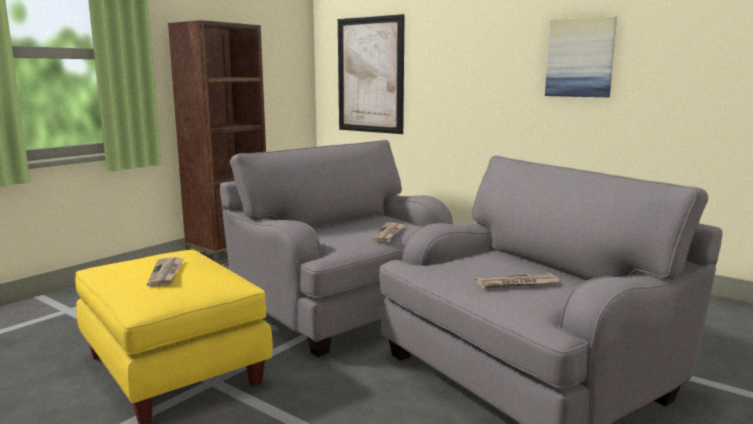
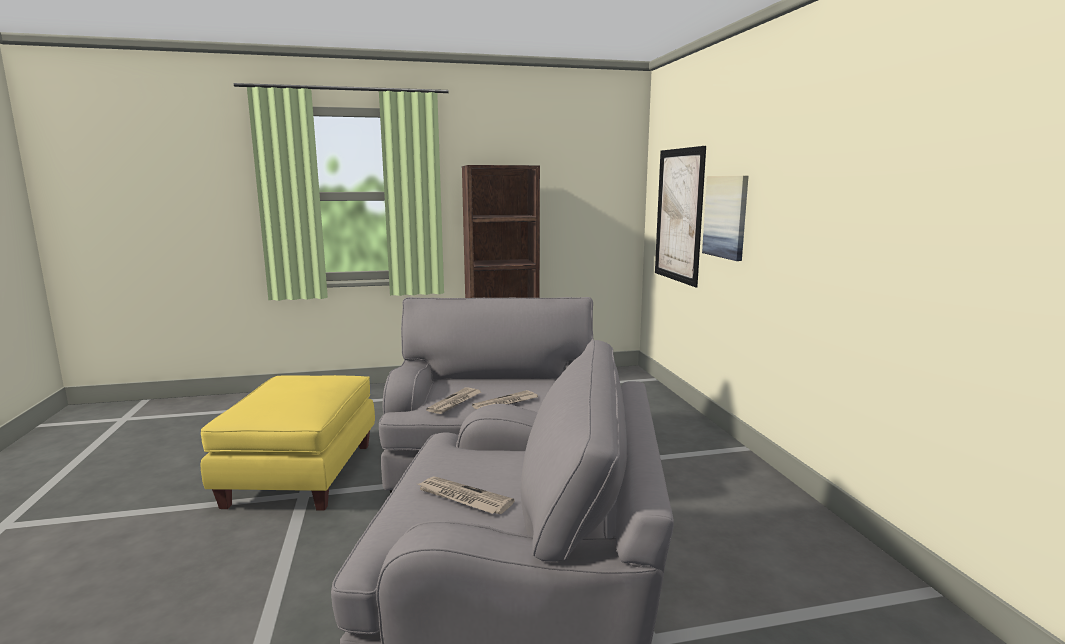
camera: 40 degrees right, 0 degrees up
newspaper [147,257,184,287] -> newspaper moved to [426,388,481,414]
picture [545,16,617,97] -> picture moved to [702,176,749,261]

